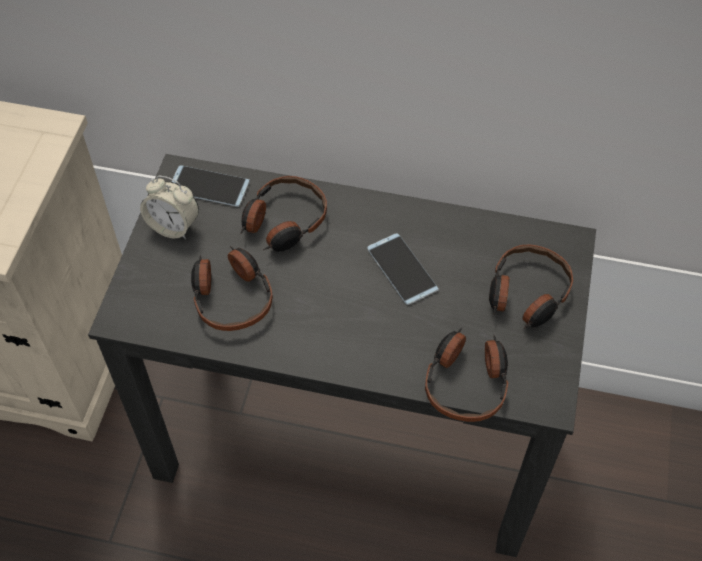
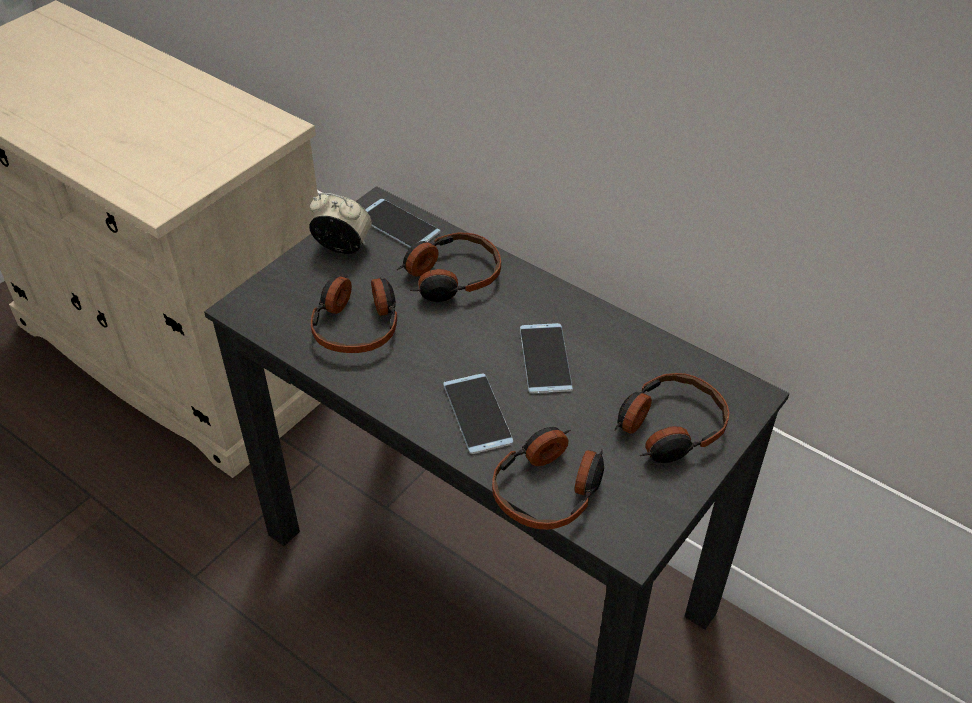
camera: 25 degrees right, 10 degrees down
alarm clock [140,176,199,239] -> alarm clock turned 150 degrees clockwise [309,193,372,254]
none -> phone [443,374,513,454]

